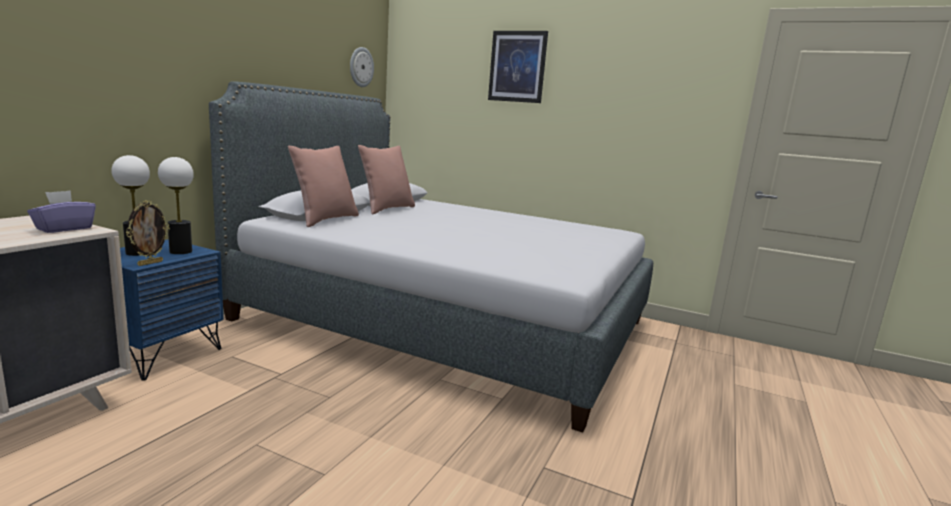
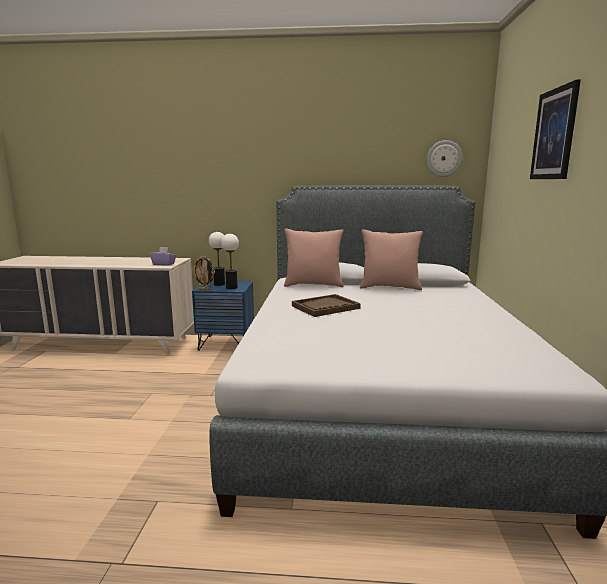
camera: 70 degrees right, 0 degrees up
none -> brown tray [292,294,361,317]

